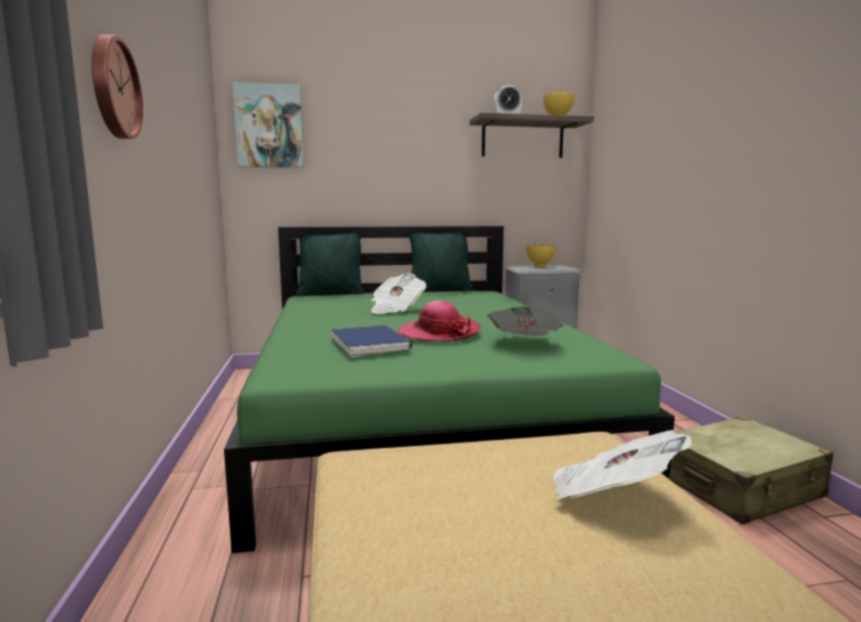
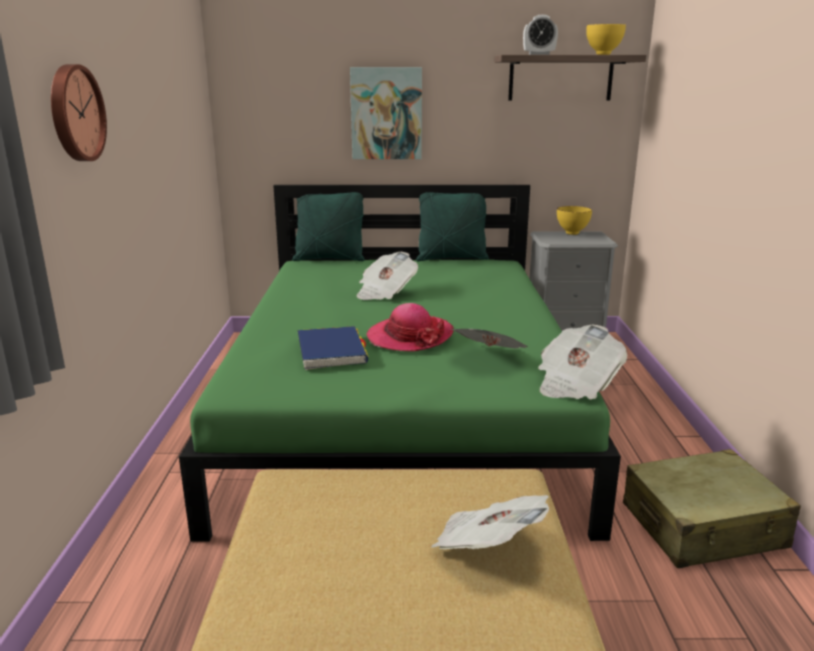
camera: 10 degrees right, 10 degrees up
picture [232,82,304,168] -> picture moved to [350,67,422,159]
none -> newspaper [538,324,628,399]

